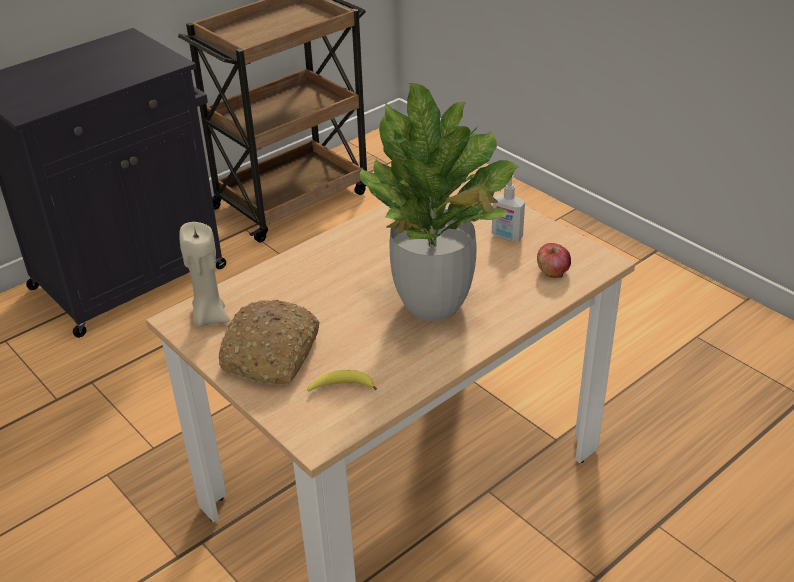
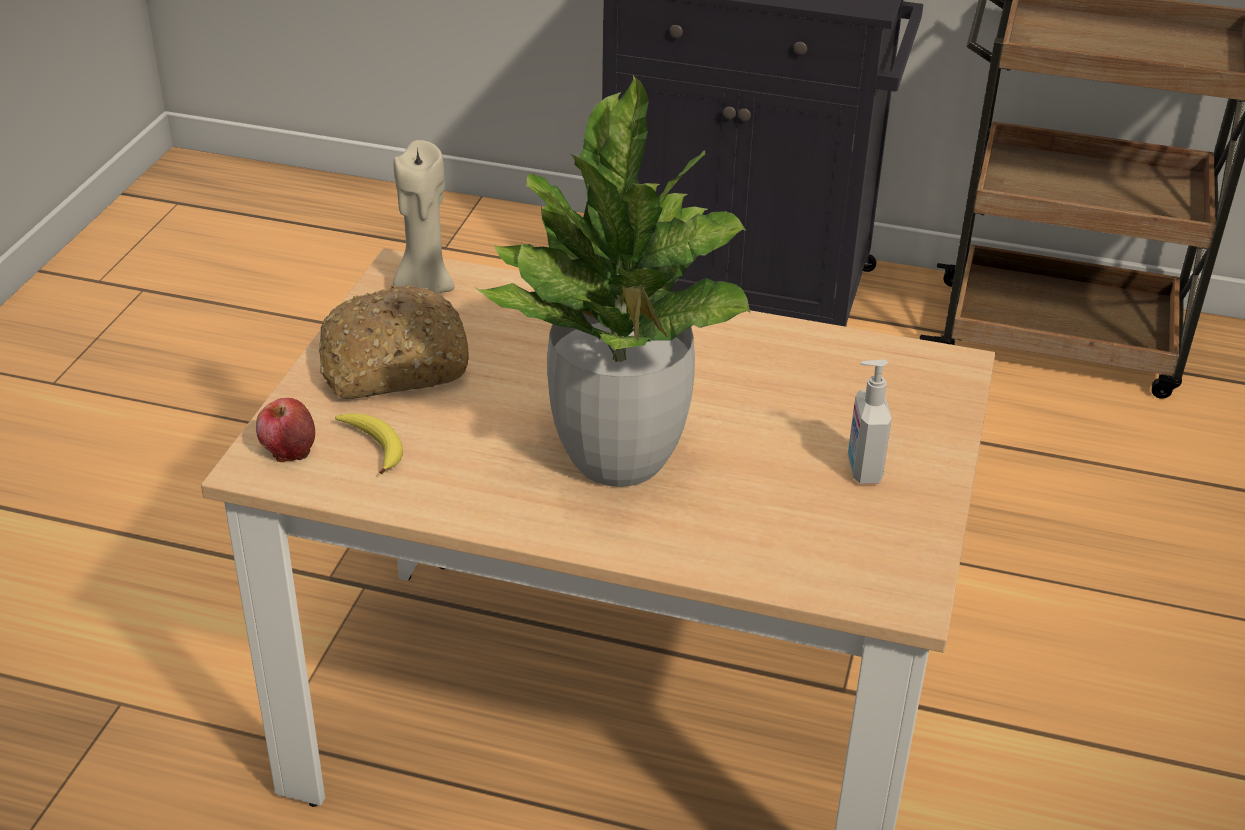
camera: 55 degrees right, 0 degrees up
apple [537,243,571,278] -> apple moved to [256,398,315,462]

